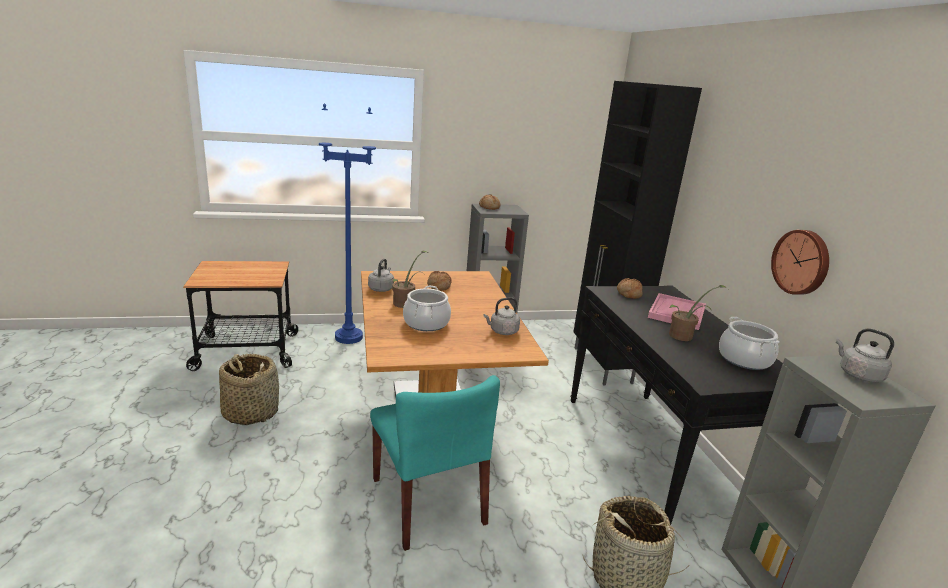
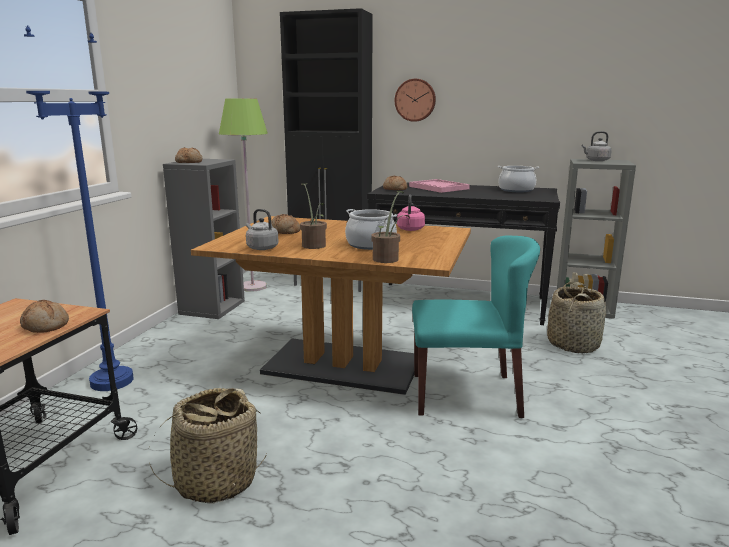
camera: 60 degrees left, 5 degrees down
grey kettle [483,297,520,335] -> pink kettle [397,195,425,231]
potted plant [669,285,727,341] -> potted plant moved to [371,191,410,263]
wall clock [771,230,829,295] -> wall clock moved to [395,79,436,122]
none -> bread [20,300,69,333]
none -> green floor lamp [219,98,268,292]

